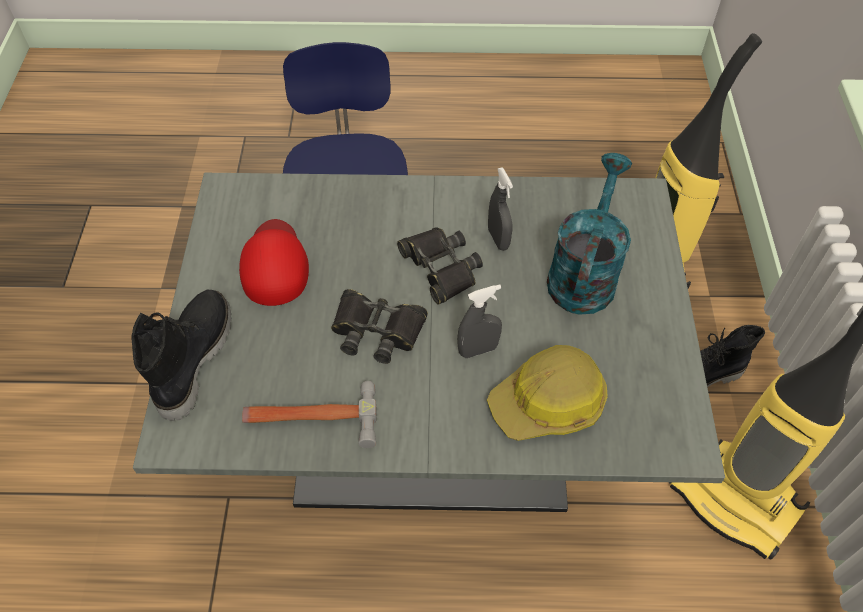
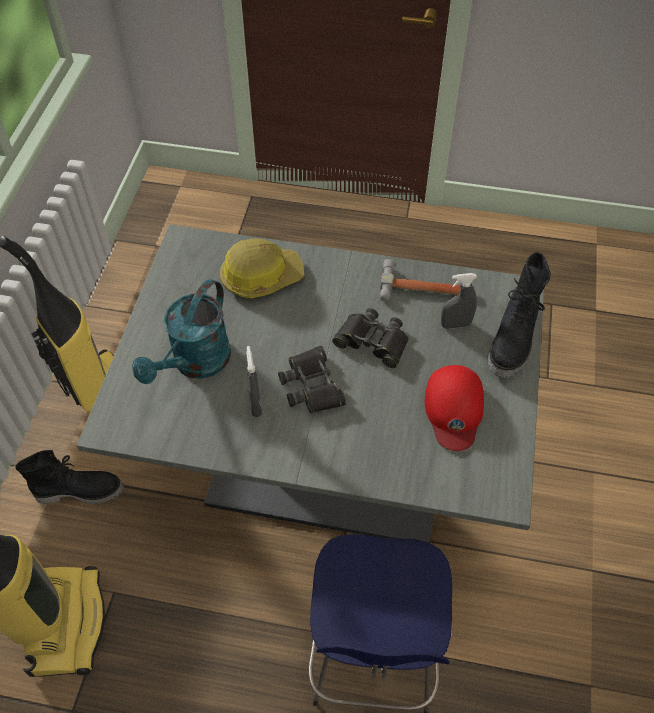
camera: 170 degrees left, 0 degrees up
grey spray bottle [457,284,502,358] -> grey spray bottle moved to [441,273,477,329]

